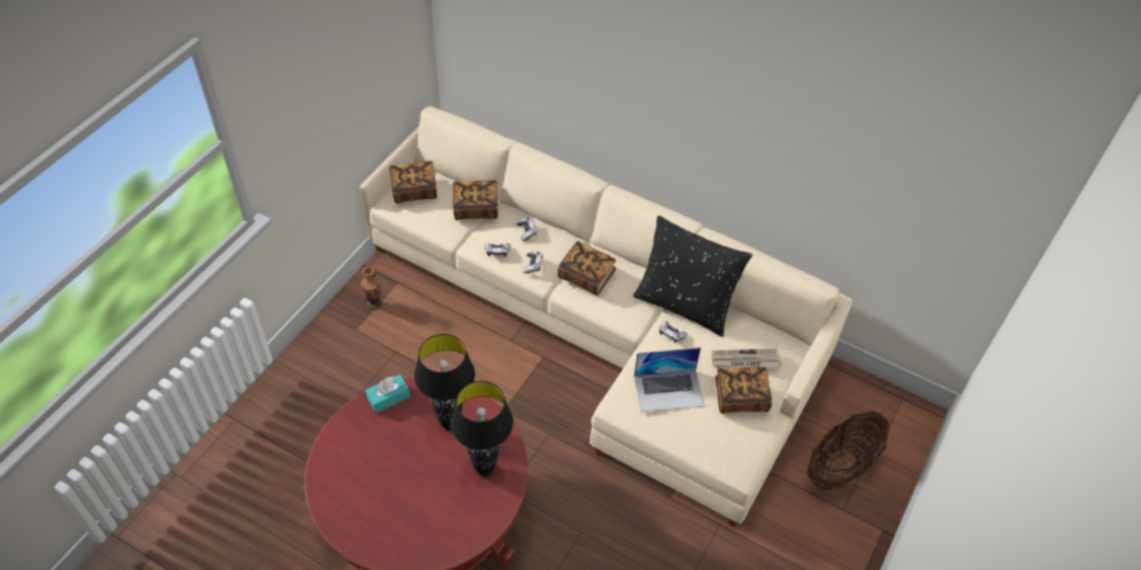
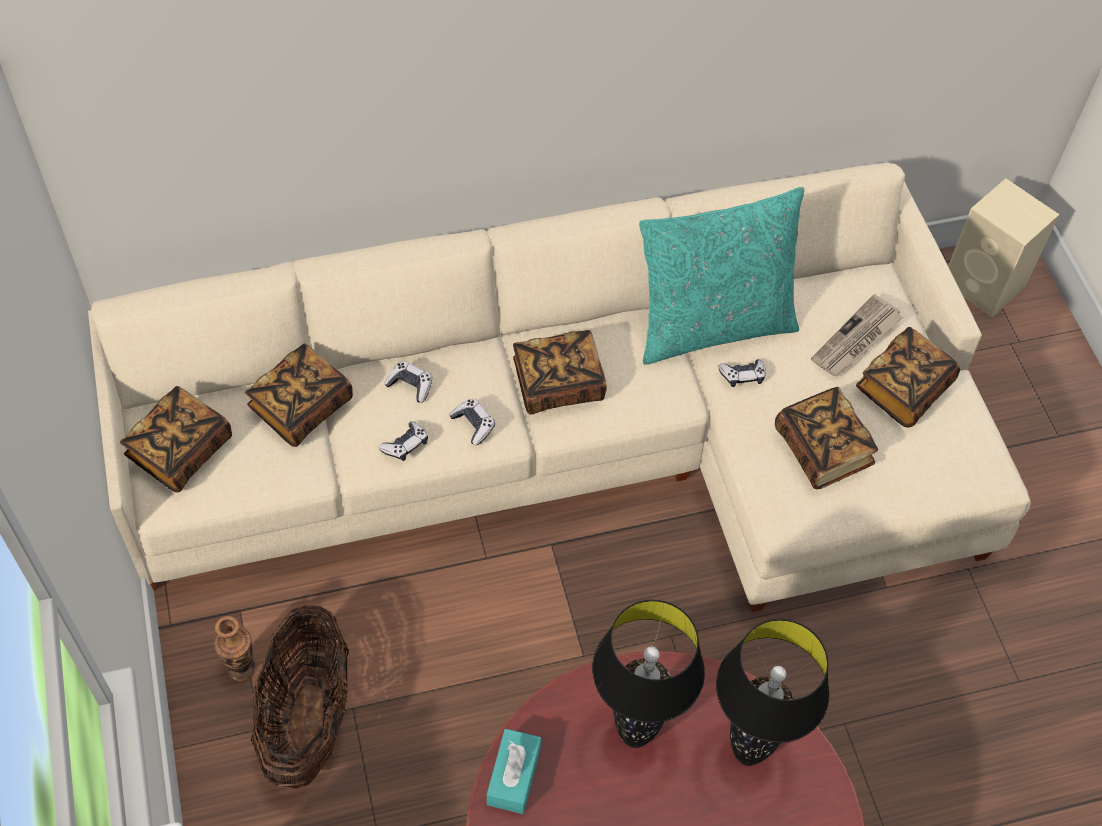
camera: 45 degrees left, 5 degrees up
black pillow [633,216,752,337] -> turquoise pillow [639,187,804,365]
laptop [634,348,704,412] -> book [775,387,878,489]
basket [806,411,890,490] -> basket moved to [251,605,349,789]
none -> beige speaker [948,179,1060,317]

